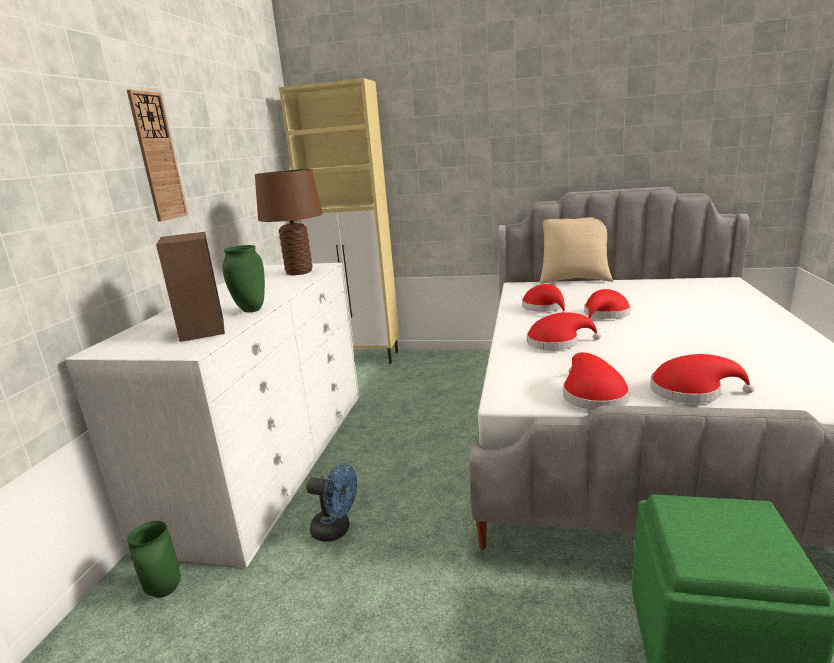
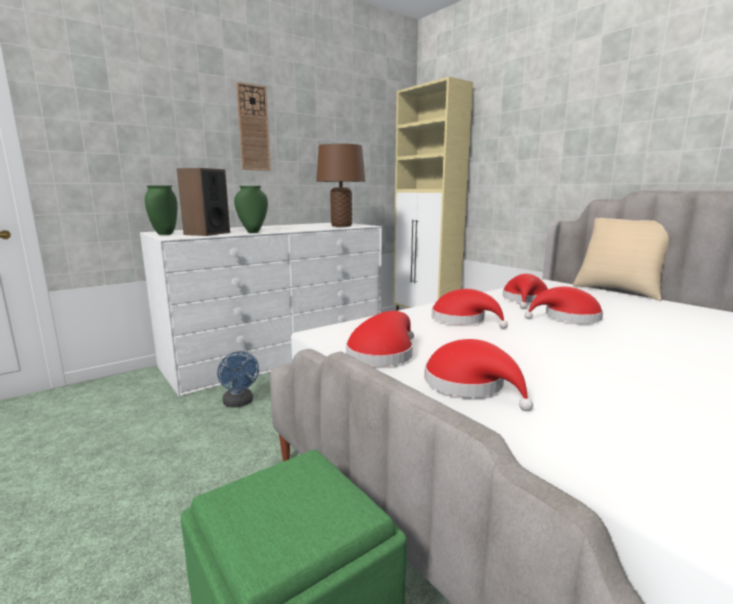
camera: 40 degrees right, 5 degrees down
green vase [127,521,181,598] -> green vase moved to [145,185,177,235]

